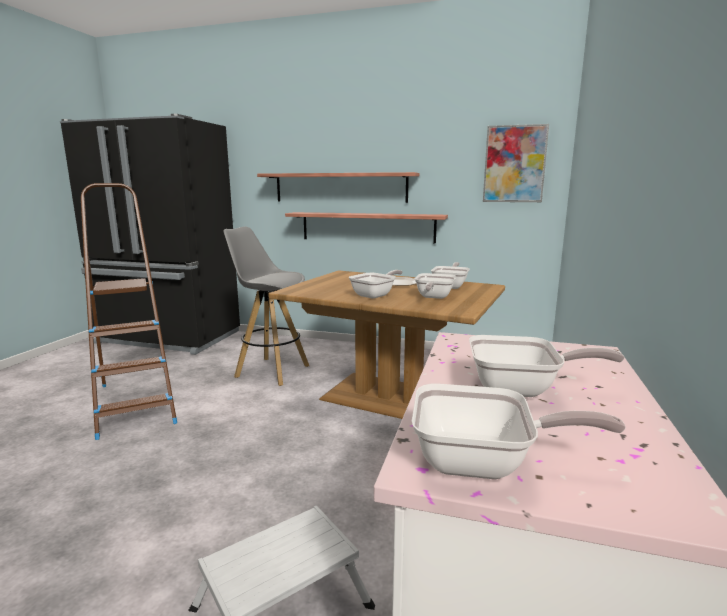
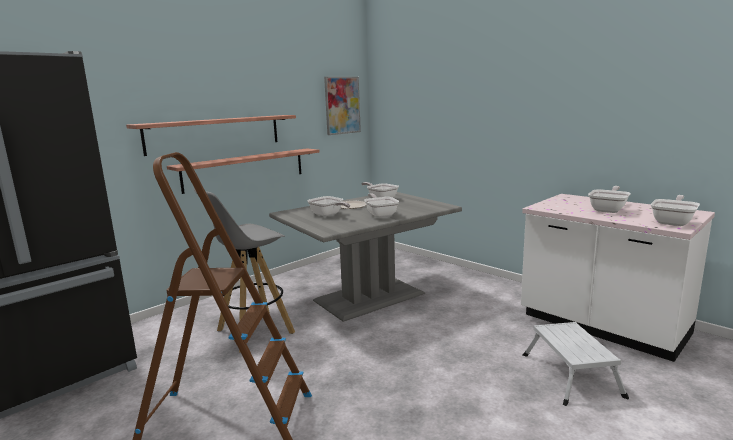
camera: 60 degrees left, 0 degrees up
brown dining table [269,270,505,419] -> grey dining table [269,192,462,322]
frying pan [415,273,457,299] -> frying pan moved to [307,196,350,216]

